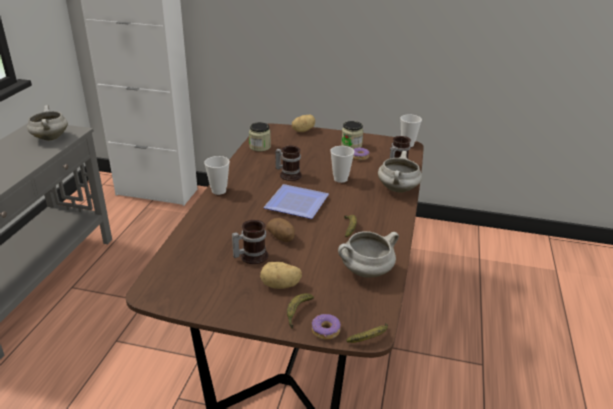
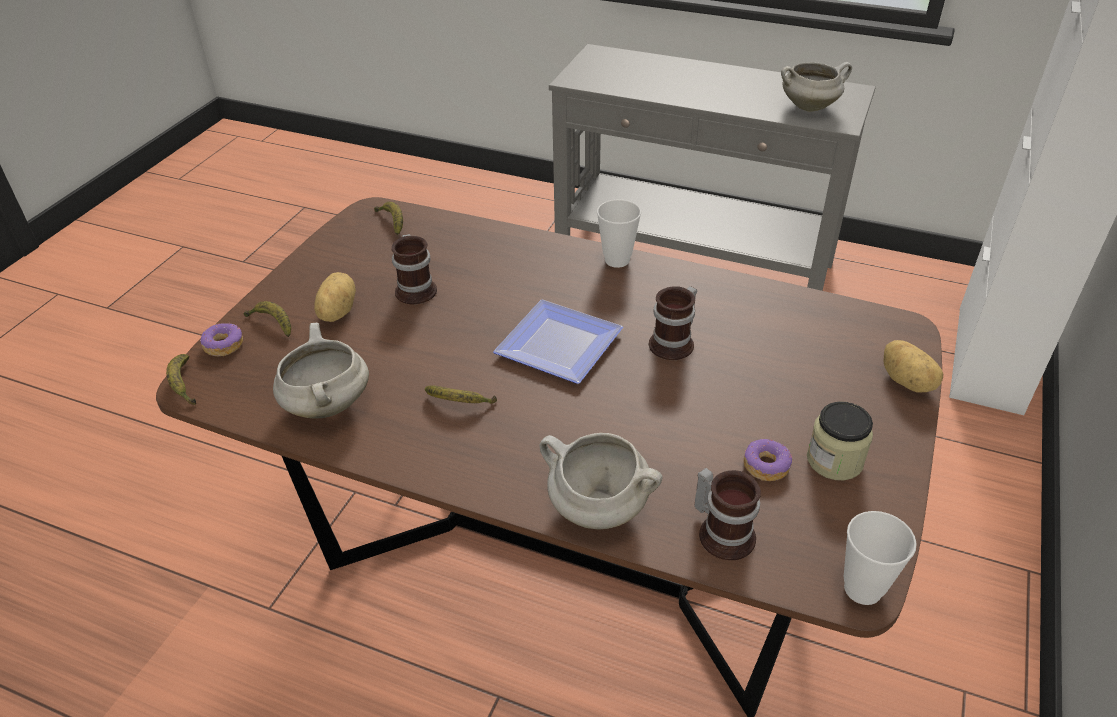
camera: 100 degrees right, 10 degrees up
jar [249,122,271,152] -> none
potato [266,218,295,242] -> none
cup [330,146,354,183] -> none
none -> banana [374,201,403,235]

